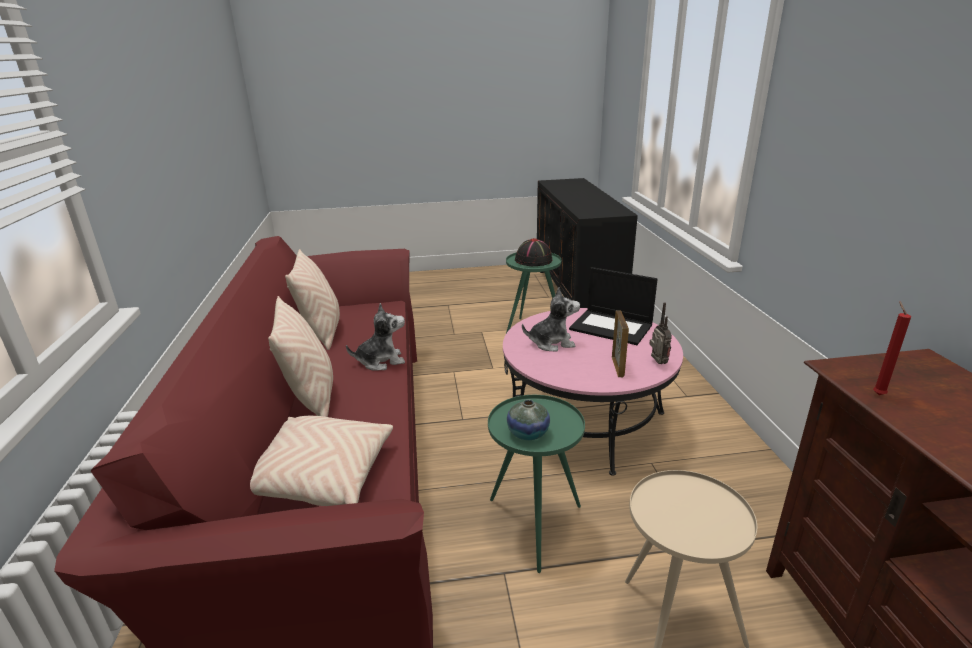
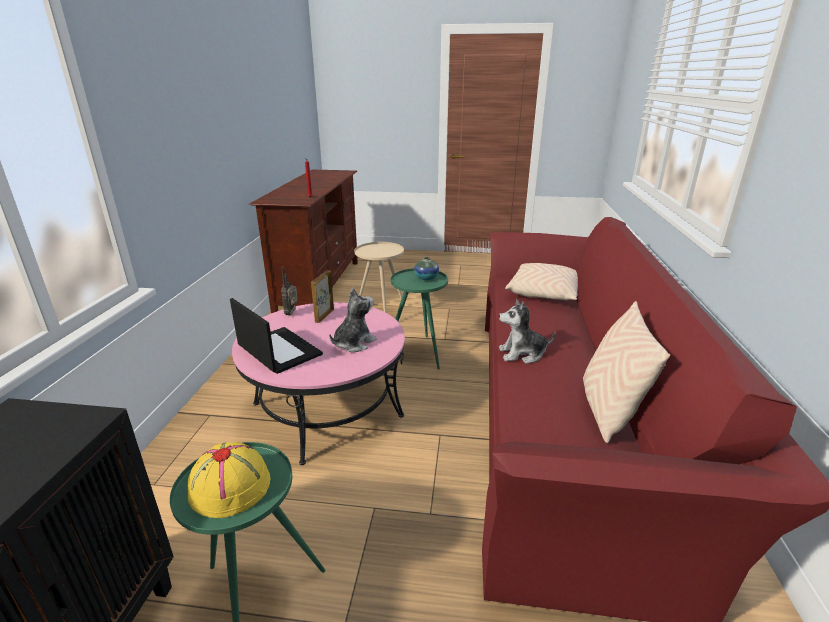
camera: 165 degrees left, 0 degrees up
beige pillow [268,296,333,417] -> none
black hat [515,238,552,266] -> yellow hat [188,442,271,518]
plush toy [522,287,580,352] -> plush toy turned 120 degrees clockwise [329,288,377,352]

